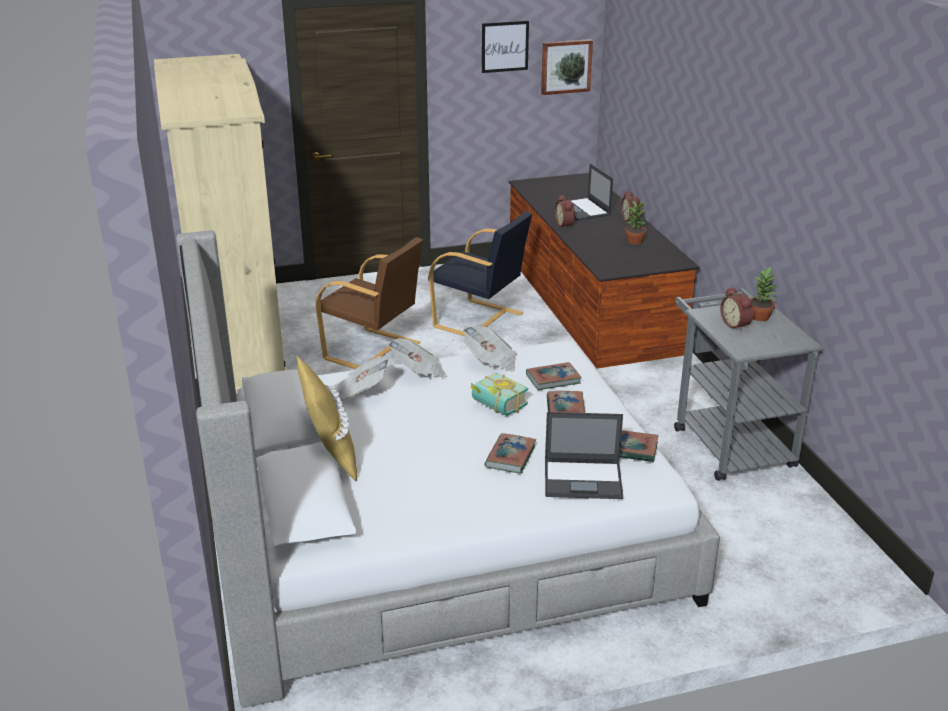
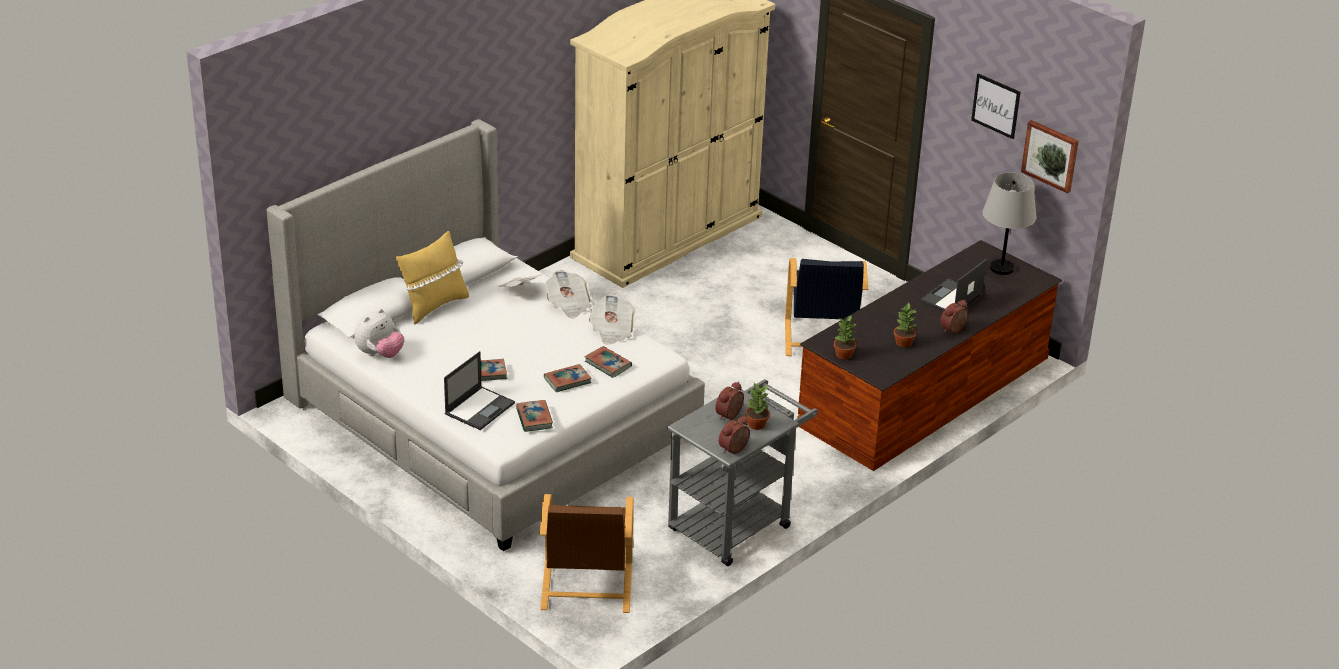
camera: 60 degrees right, 5 degrees up
brown armchair [316,237,423,369] -> brown armchair moved to [540,494,634,613]
book [471,372,528,416] -> none
laptop [545,412,623,499] -> laptop turned 120 degrees counterclockwise [444,351,515,430]
alarm clock [555,195,575,229] -> alarm clock moved to [719,416,750,454]
none -> plush toy [355,309,405,358]
none -> potted plant [834,315,857,360]
none -> grey table lamp [983,173,1037,275]

